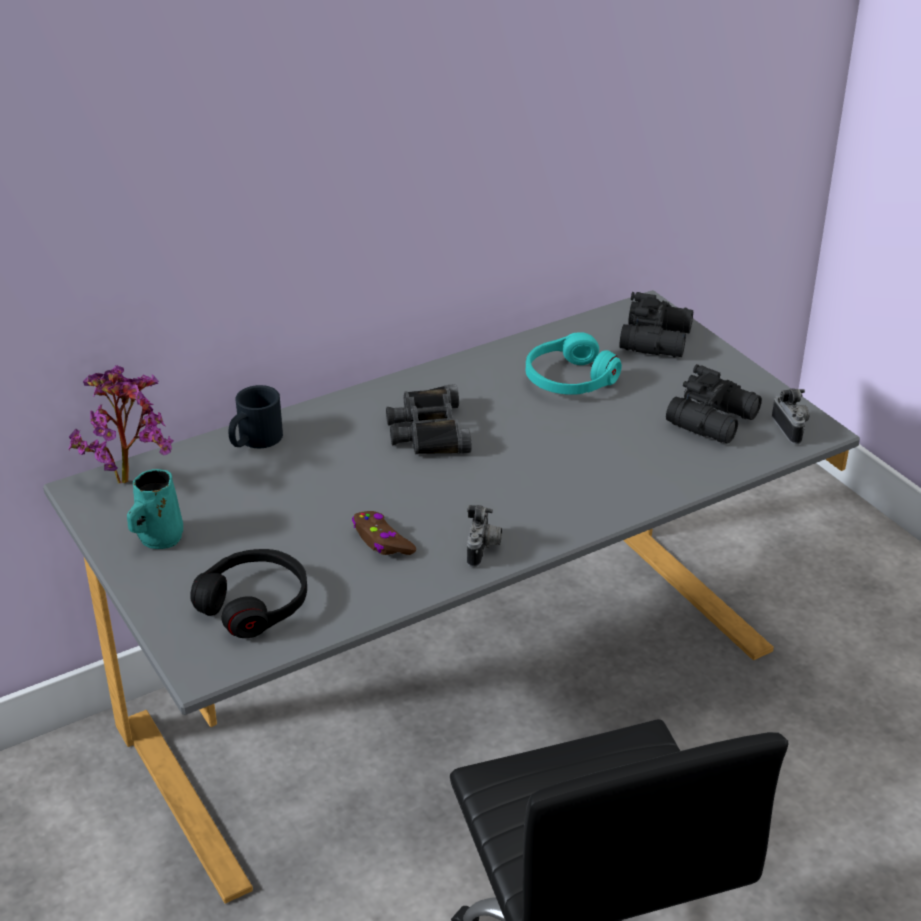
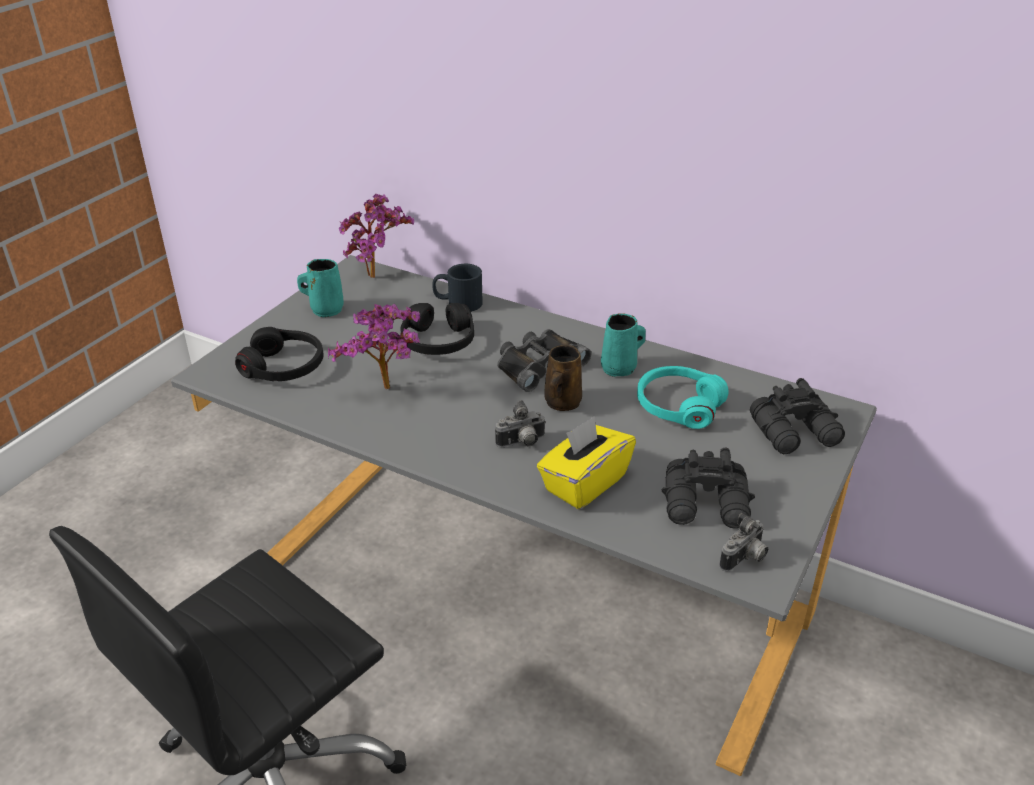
camera: 60 degrees right, 0 degrees up
brown game controller [352,511,416,555] -> potted plant [328,304,420,389]
camera [467,505,502,567] -> camera moved to [495,400,546,447]
none -> black headphones [400,303,474,355]
none -> yellow tissue box [537,416,636,509]
none -> brown mug [544,345,582,411]
none -> turquoise mug [601,313,646,377]

